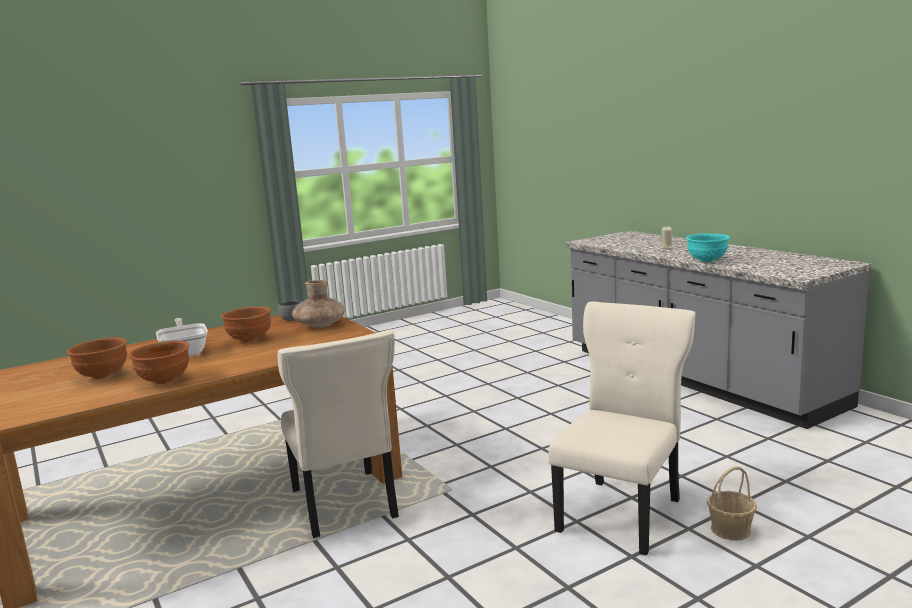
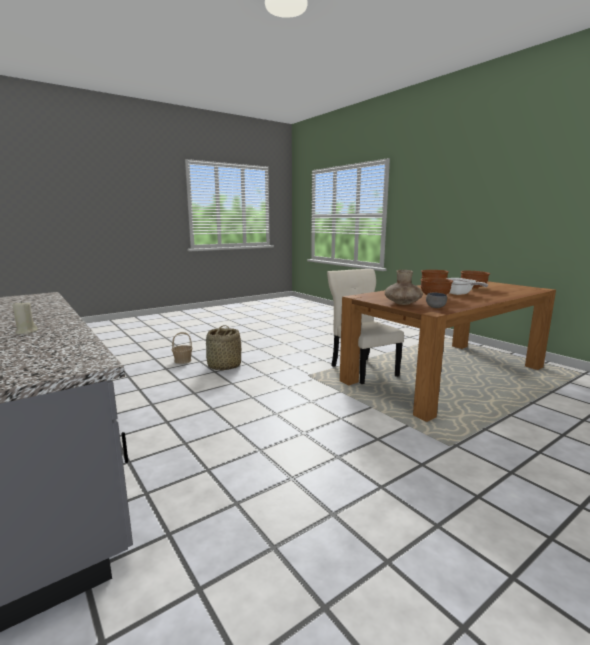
camera: 175 degrees right, 0 degrees up
beige chair [548,302,696,556] -> basket [206,325,242,370]
turquoise bowl [686,233,730,263] -> none

